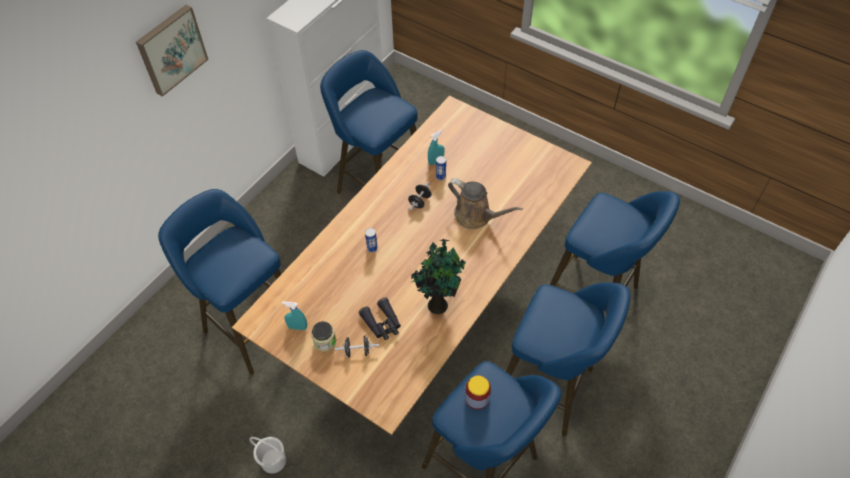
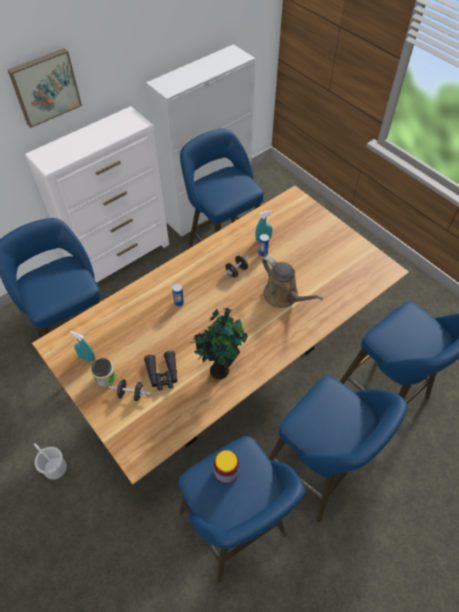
camera: 15 degrees right, 0 degrees up
none -> white dresser [25,106,169,283]

